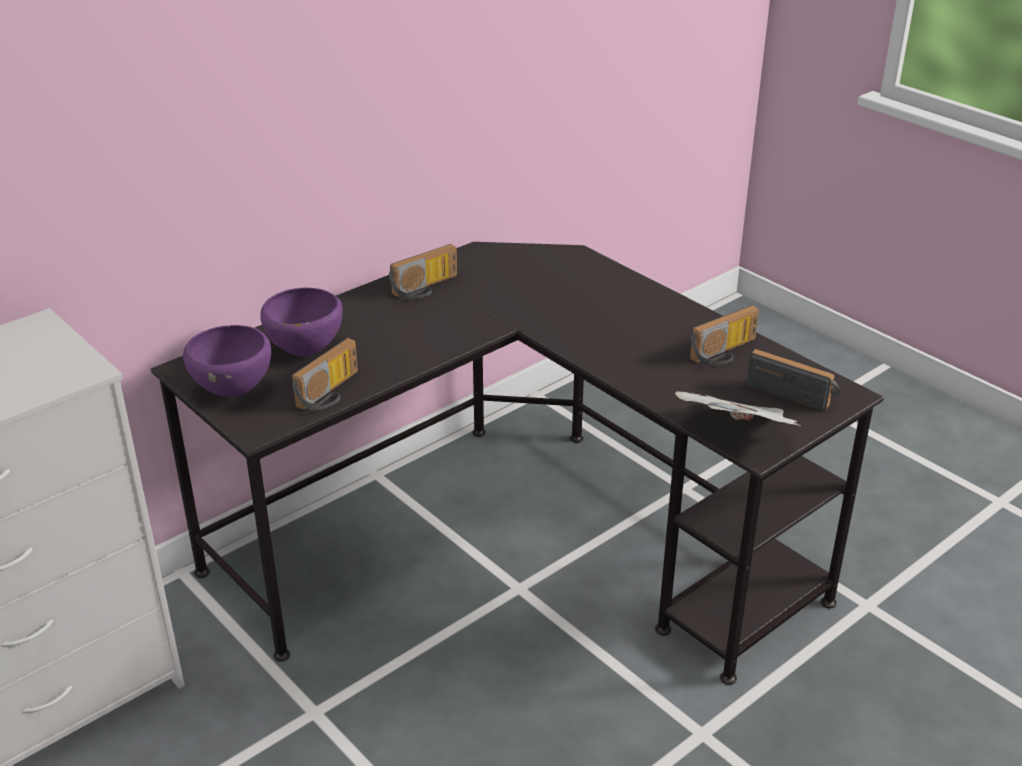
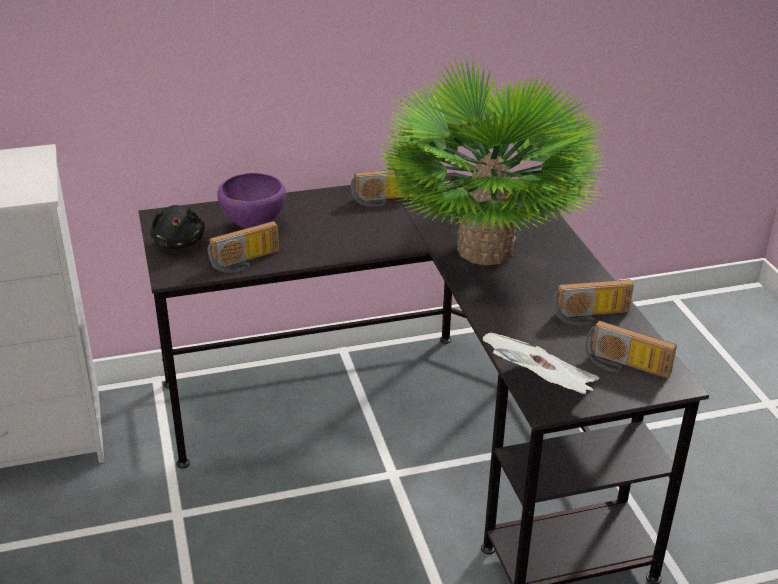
camera: 25 degrees right, 0 degrees up
purple bowl [183,325,271,397] -> black plush toy [150,205,205,250]
radio [747,349,840,411] -> radio turned 150 degrees clockwise [585,321,677,378]
none -> potted plant [378,58,608,265]

